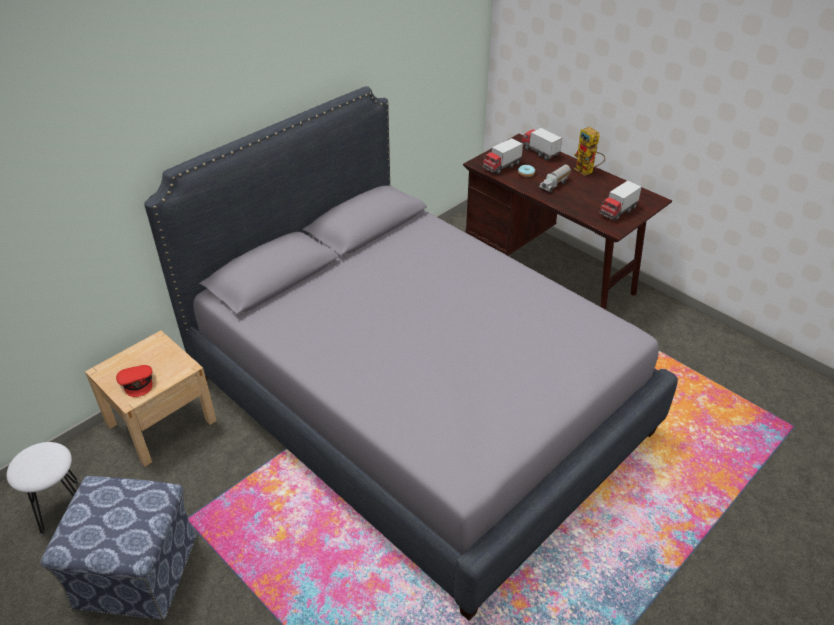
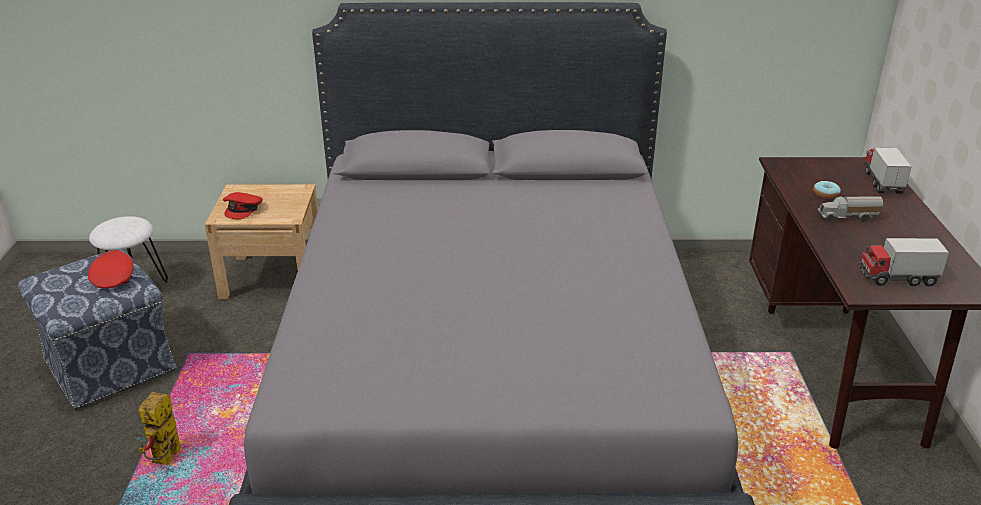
camera: 45 degrees right, 10 degrees down
toy truck [482,138,523,174] -> none
toy robot [574,127,605,176] -> toy robot moved to [137,392,181,465]
none -> red cap [88,250,134,288]

